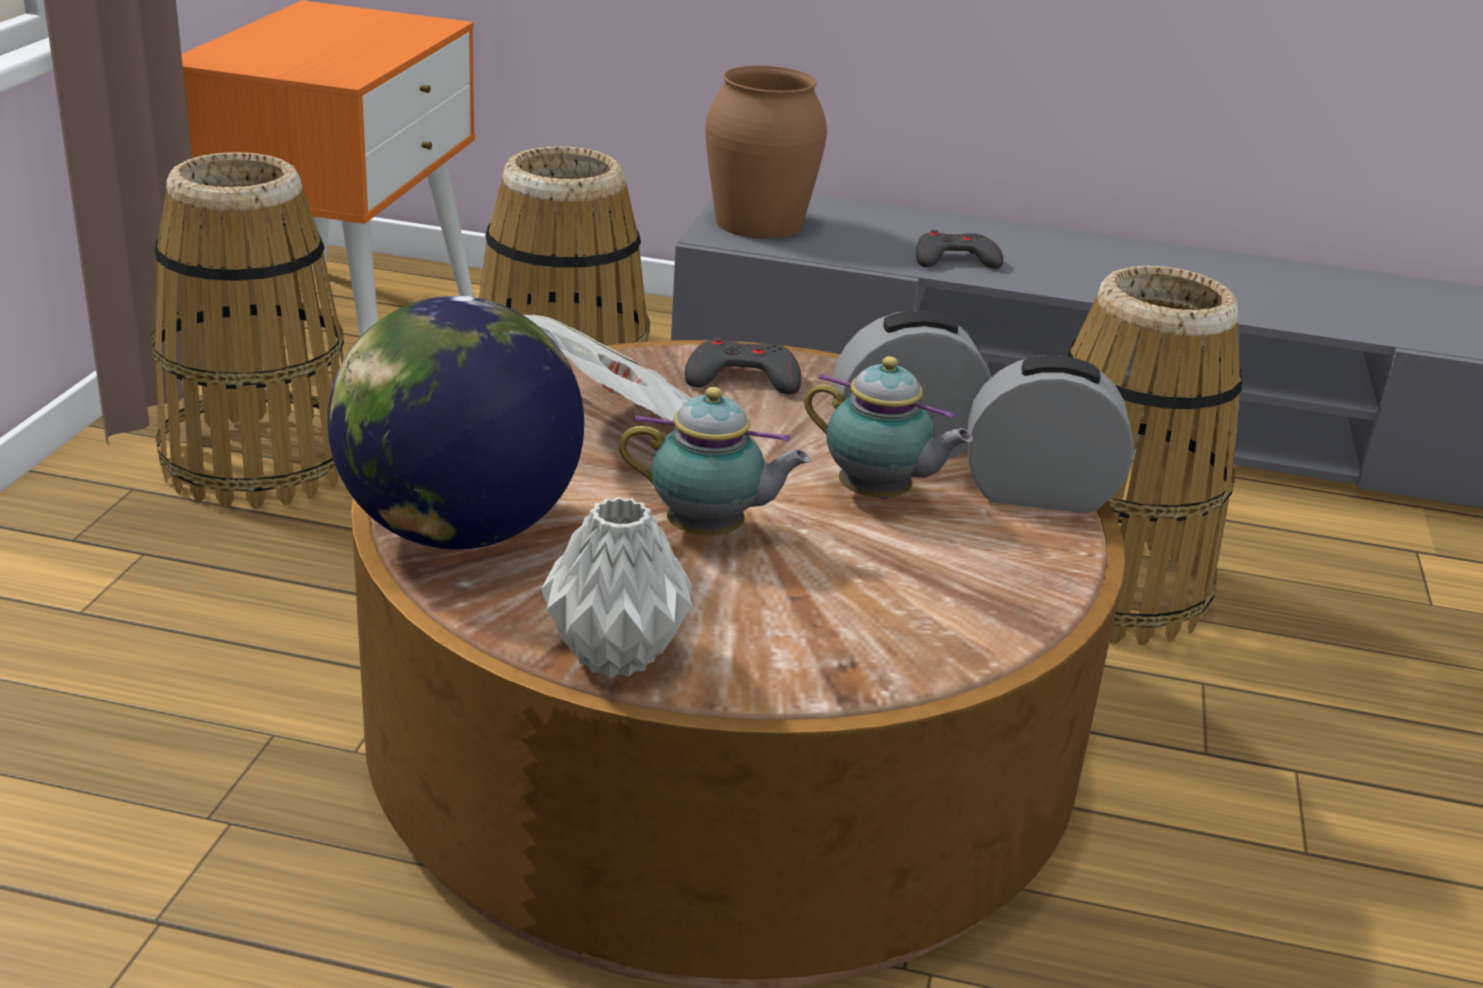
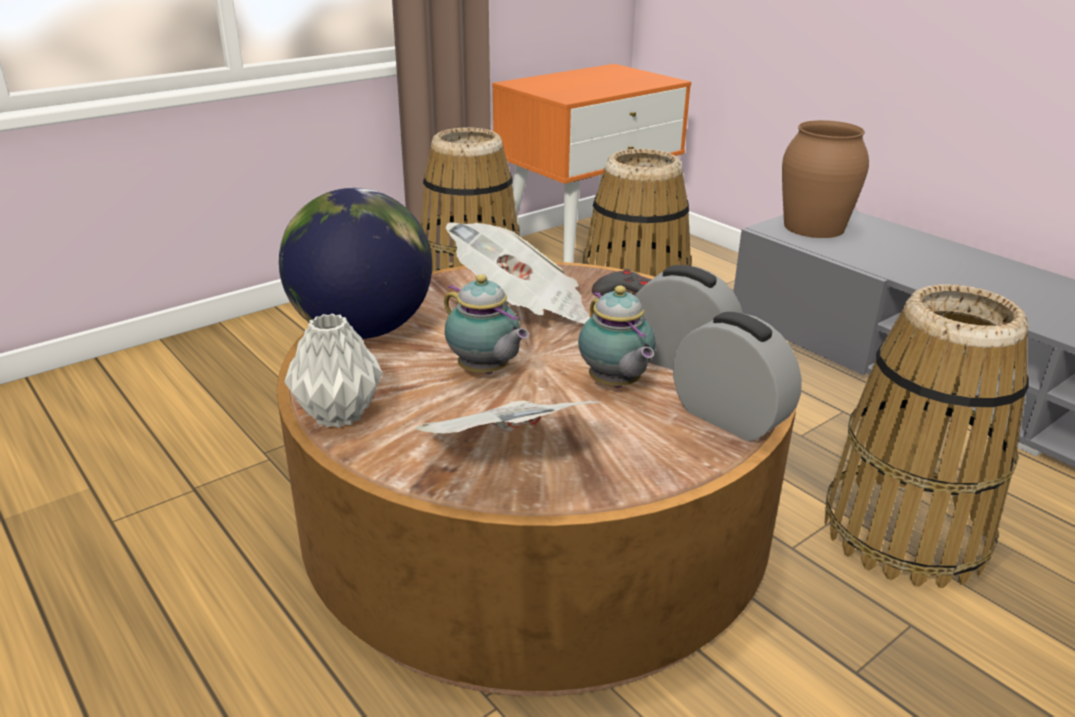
camera: 40 degrees right, 0 degrees up
grey game controller [916,230,1003,269] -> none
none -> newspaper [416,400,602,434]

